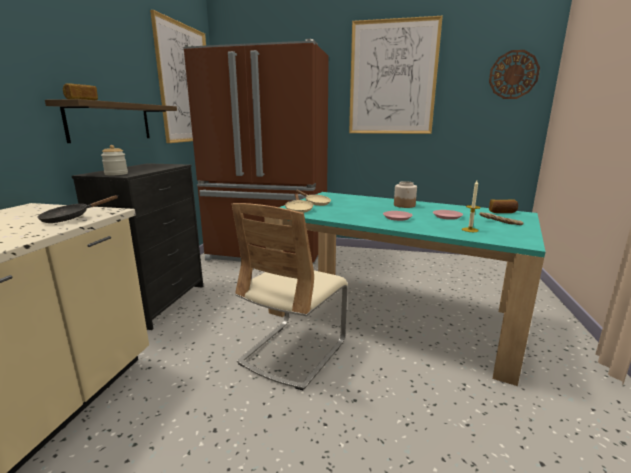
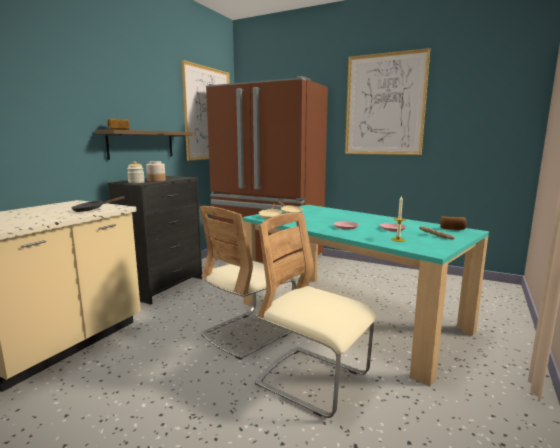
camera: 15 degrees right, 5 degrees down
jar [394,181,417,208] -> jar moved to [146,161,166,182]
wall clock [489,50,540,99] -> none
none -> beige chair [255,213,376,418]

